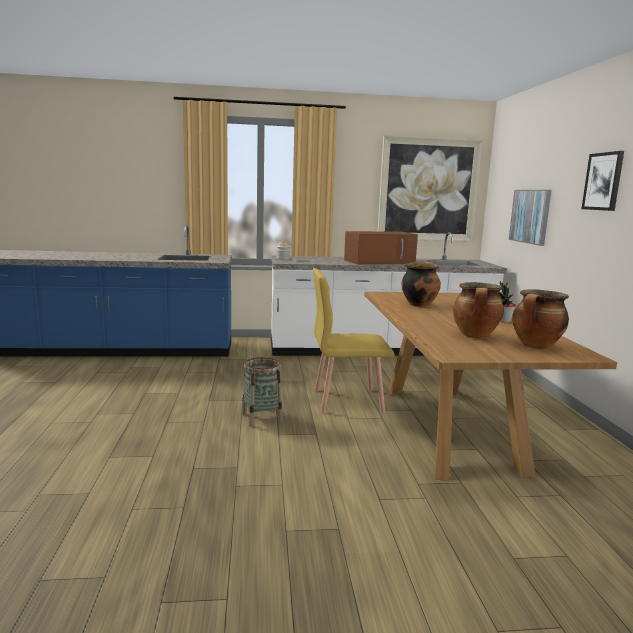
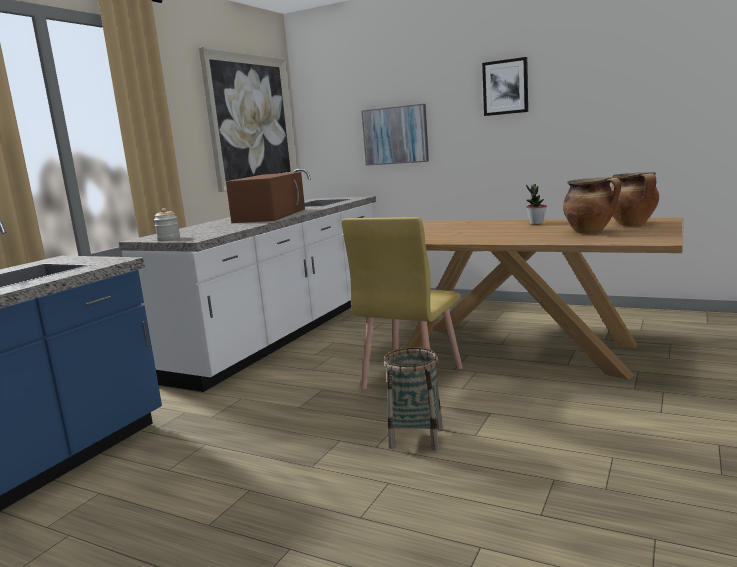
camera: 55 degrees left, 0 degrees up
cooking pot [401,262,441,307] -> none

